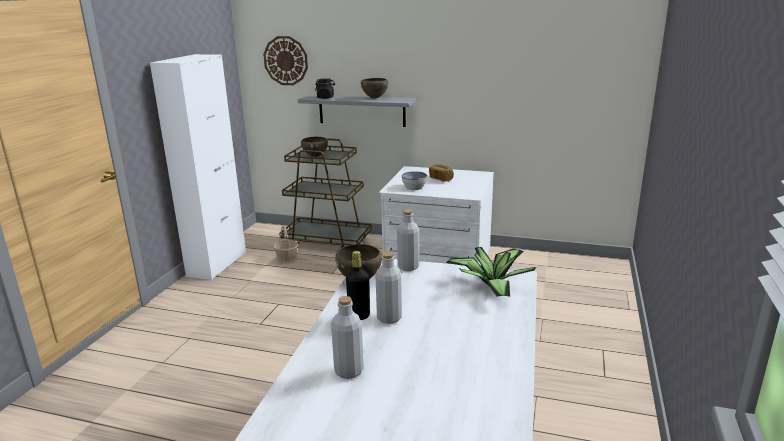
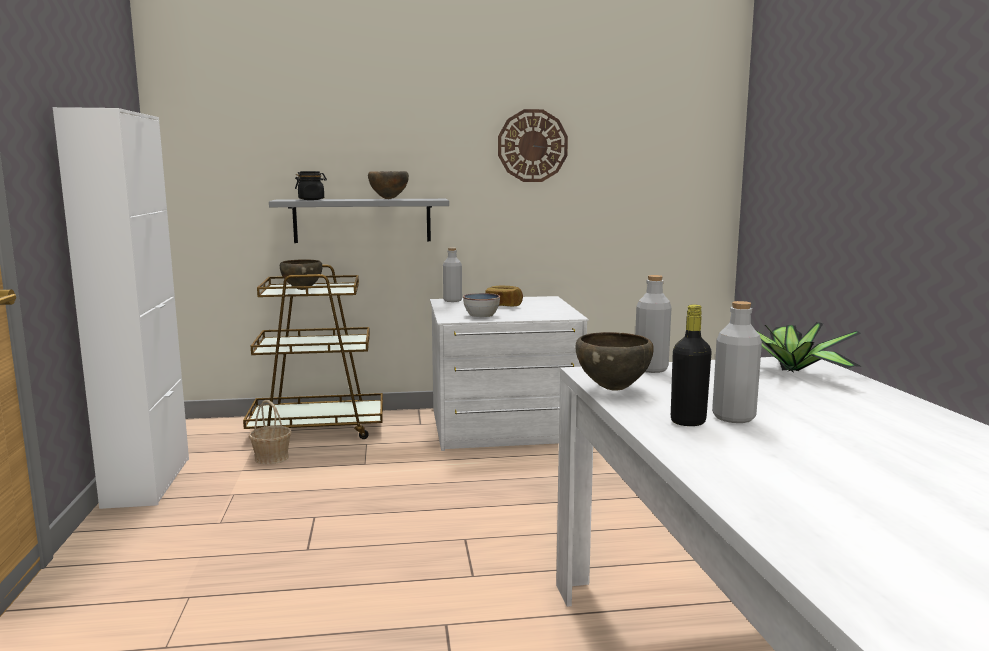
camera: 25 degrees left, 10 degrees down
wall clock [263,36,308,85] -> wall clock moved to [498,109,568,182]
grey bottle [331,296,364,379] -> grey bottle moved to [443,248,462,302]

